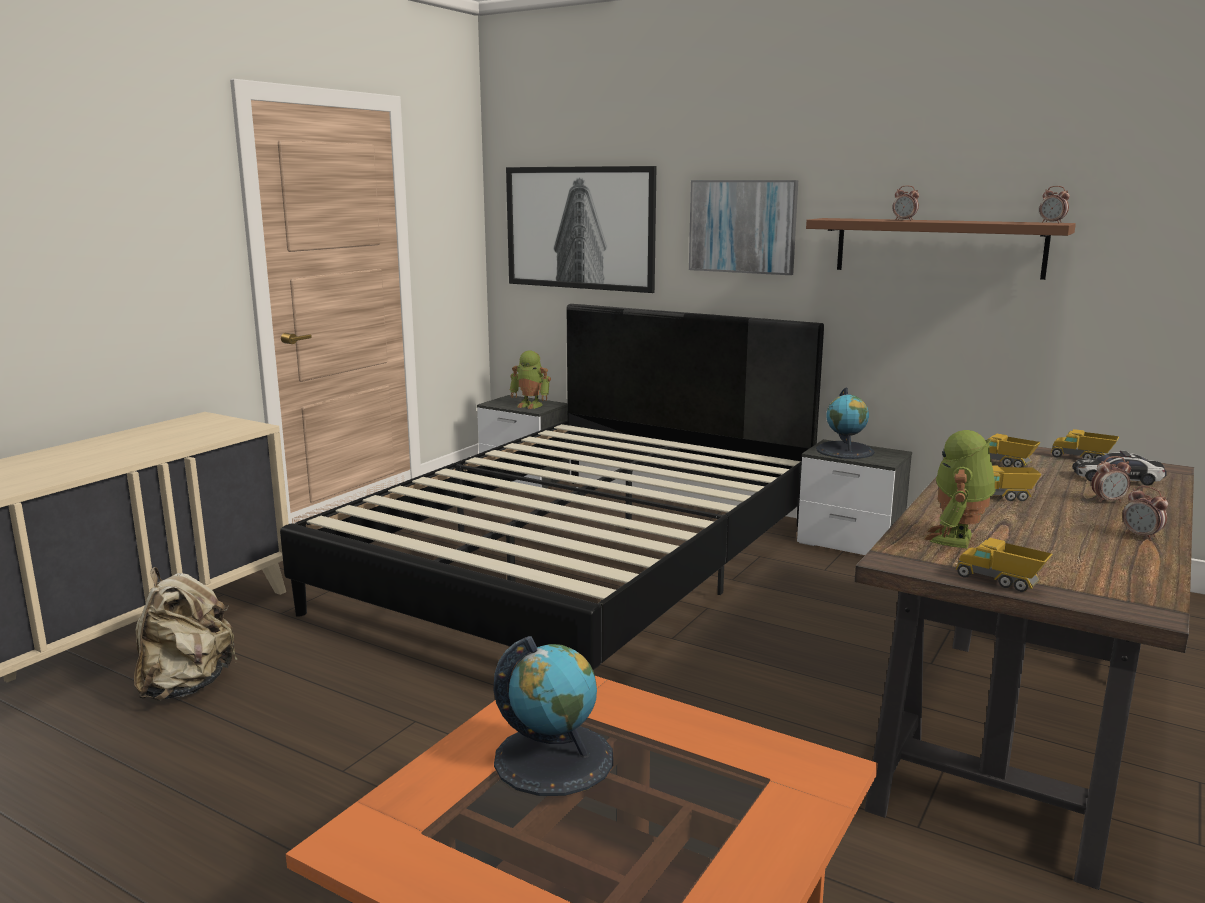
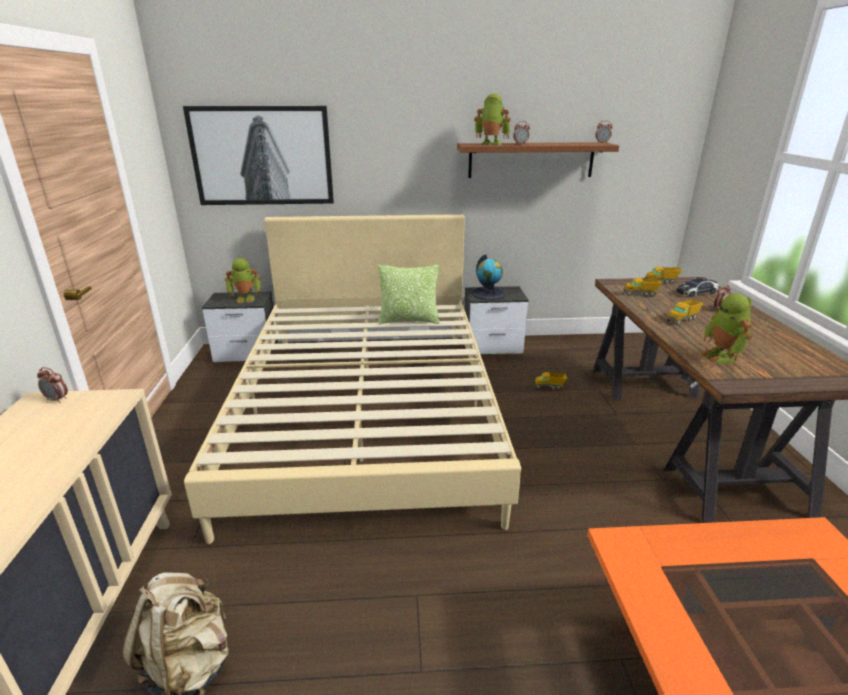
camera: 35 degrees left, 10 degrees up
black bed [280,304,824,671] -> beige bed [184,214,521,544]
globe [493,636,613,796] -> none
picture [689,180,798,275] -> none
toy truck [956,538,1053,592] -> toy truck moved to [535,372,567,389]
alarm clock [1122,486,1168,541] -> alarm clock moved to [37,367,68,403]
none -> pillow [378,265,440,324]
none -> toy robot [474,94,511,145]

